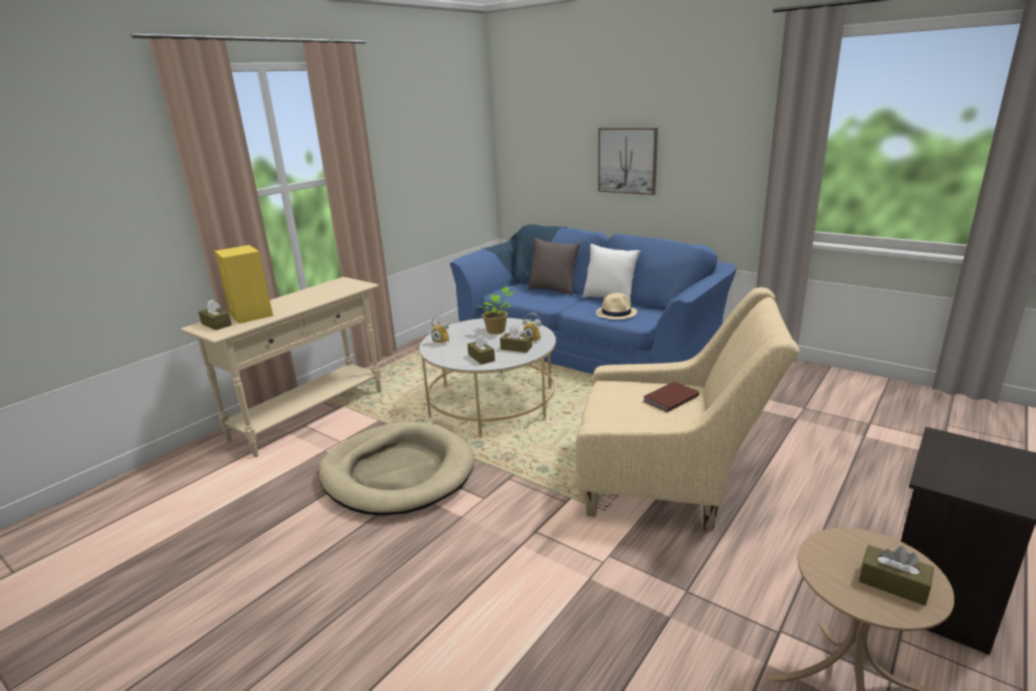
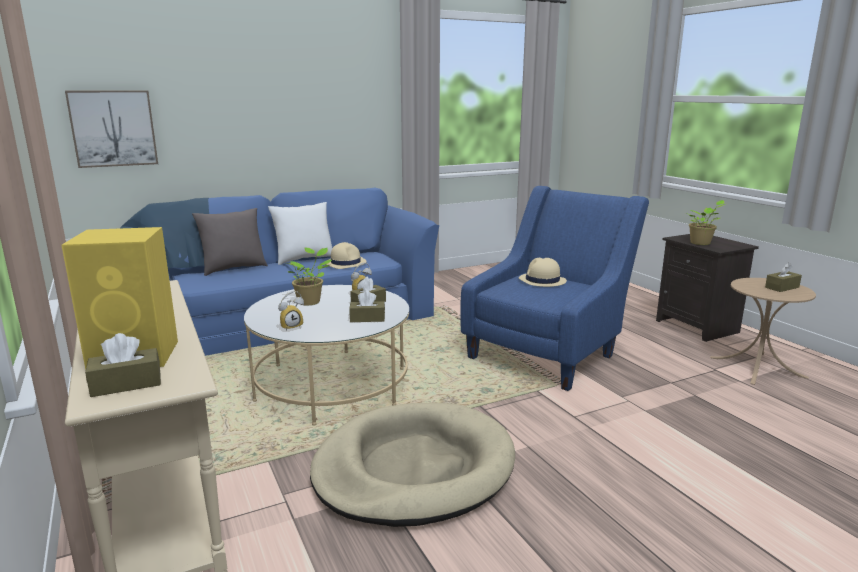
camera: 65 degrees left, 5 degrees down
beige armchair [576,287,800,530] -> blue armchair [460,186,649,391]
picture [598,128,658,195] -> picture moved to [65,91,158,168]
brown book [643,382,699,412] -> beige hat [519,258,567,287]
none -> potted plant [685,200,725,245]

